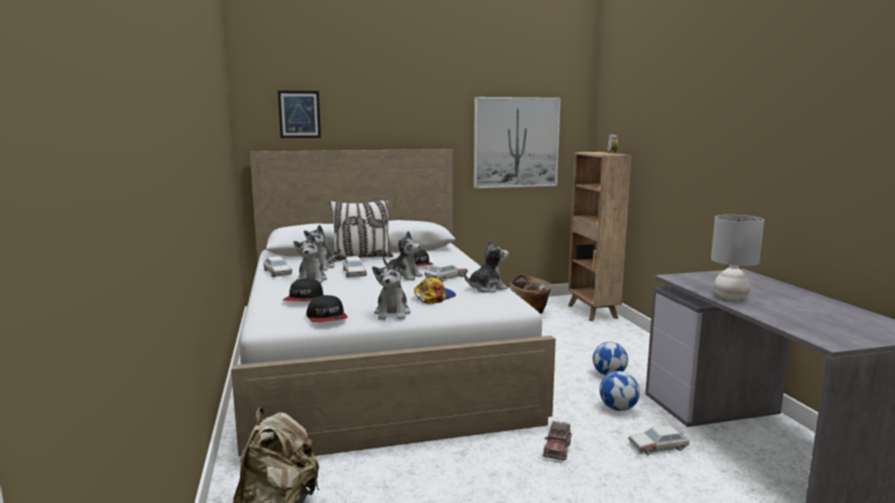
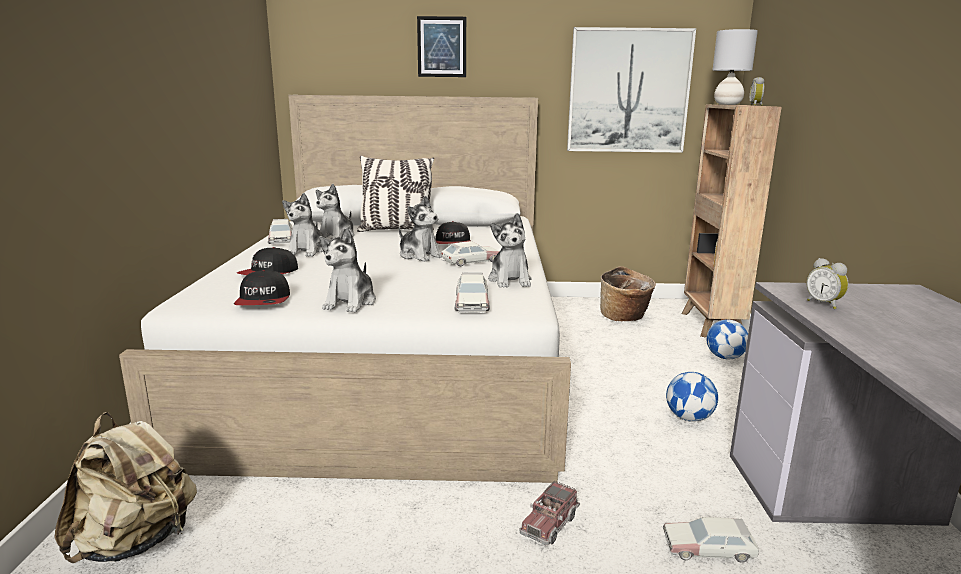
camera: 15 degrees right, 5 degrees up
picture [278,91,321,138] -> picture moved to [417,16,466,77]
toy car [343,256,367,278] -> toy car moved to [454,272,490,313]
cap [414,278,456,304] -> none
plush toy [464,239,509,293] -> plush toy turned 90 degrees clockwise [488,213,532,288]
football [599,371,640,411] -> football moved to [706,319,748,359]
grey table lamp [711,215,764,300] -> grey table lamp moved to [713,29,758,105]
none -> alarm clock [806,258,848,309]

